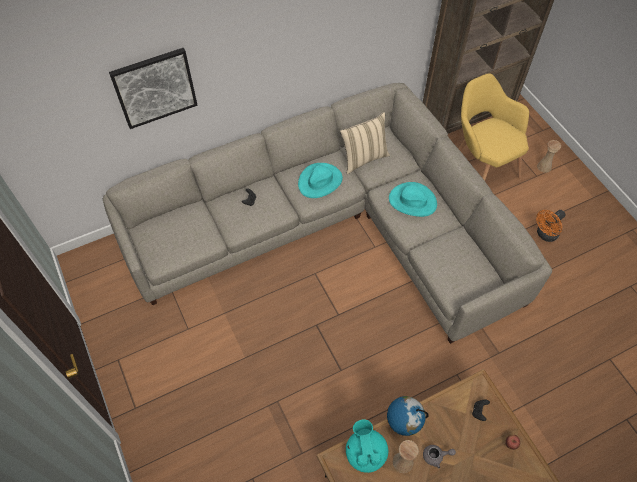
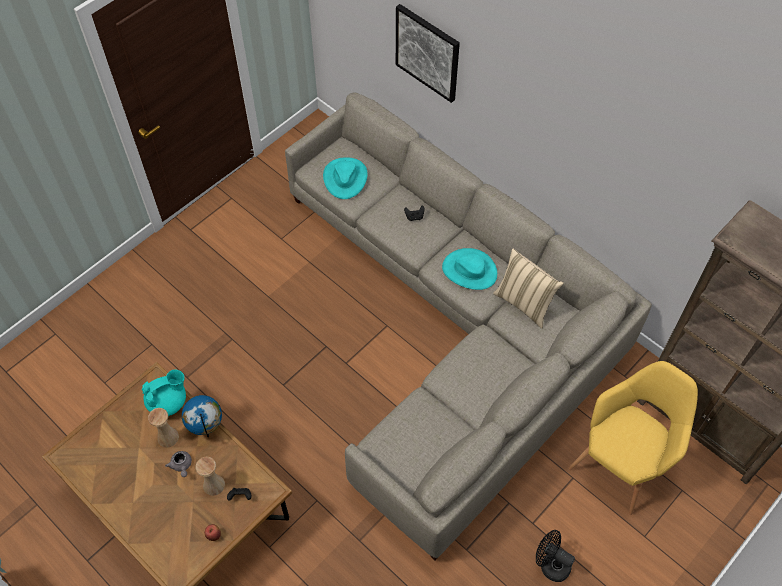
camera: 70 degrees right, 0 degrees up
turquoise hat [389,182,437,217] -> turquoise hat moved to [323,157,368,199]
orange fan [536,210,565,242] -> black fan [536,530,575,582]
beige vase [537,140,561,173] -> beige vase moved to [195,457,225,496]

